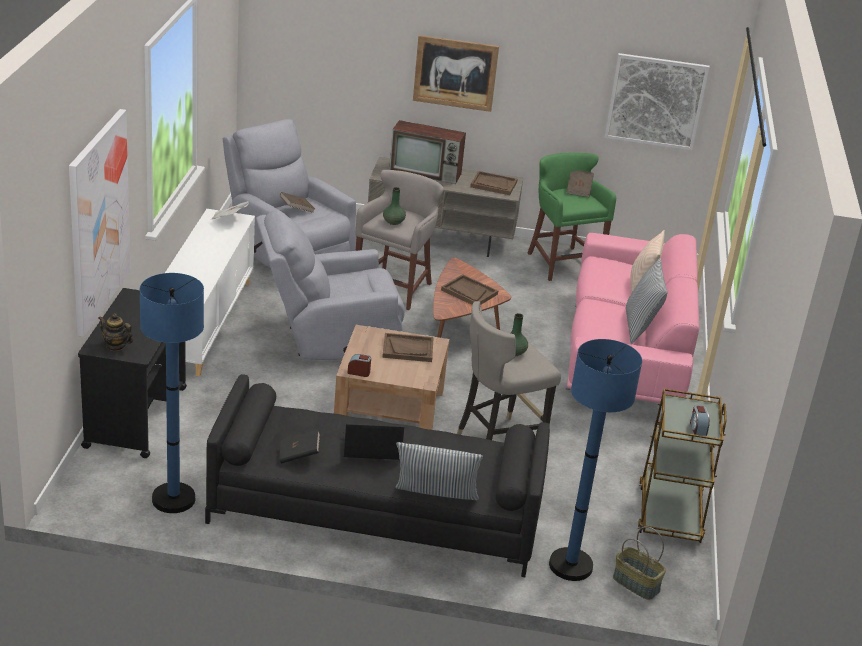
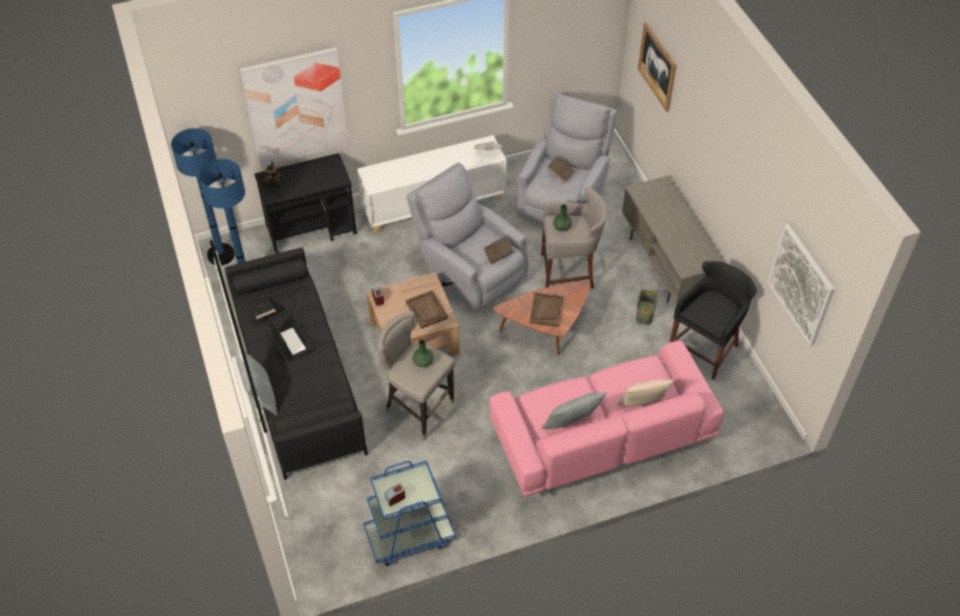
camera: 65 degrees right, 20 degrees up
television [389,120,466,184] -> none
picture [413,35,499,112] -> picture moved to [638,22,677,112]
brown tray [470,171,517,195] -> none
green stool [527,152,616,281] -> black stool [670,261,757,380]
blue floor lamp [549,339,642,581] -> blue floor lamp moved to [171,128,235,265]
brown book [567,171,594,197] -> brown book moved to [484,236,513,264]
basket [613,526,666,600] -> basket moved to [636,282,660,325]
brown cart [638,388,727,543] -> blue cart [363,460,456,566]

